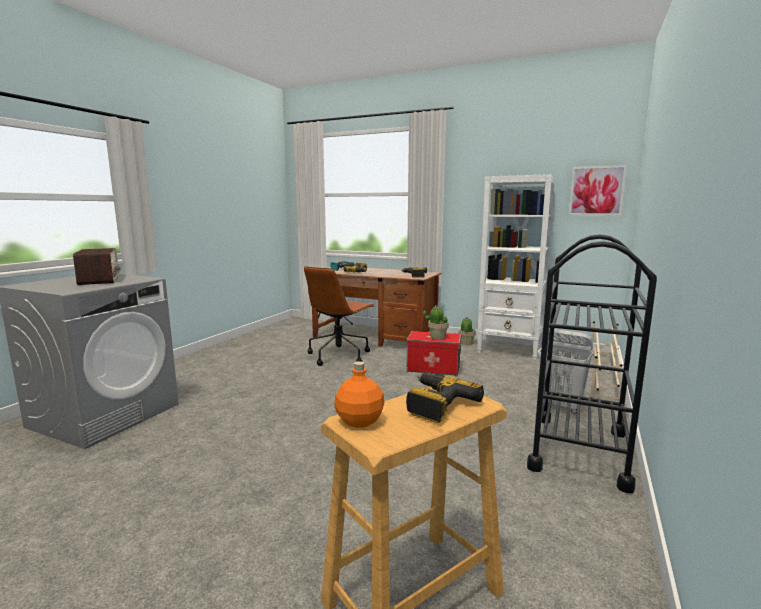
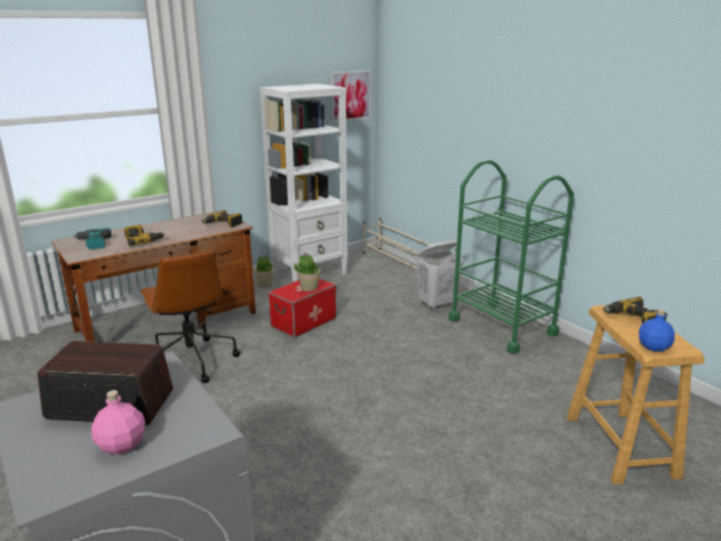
camera: 60 degrees left, 10 degrees up
orange bottle [334,361,384,428] -> blue bottle [639,309,675,352]
black cart [527,234,657,493] -> green cart [449,160,574,354]
none -> pink bottle [91,390,145,454]

